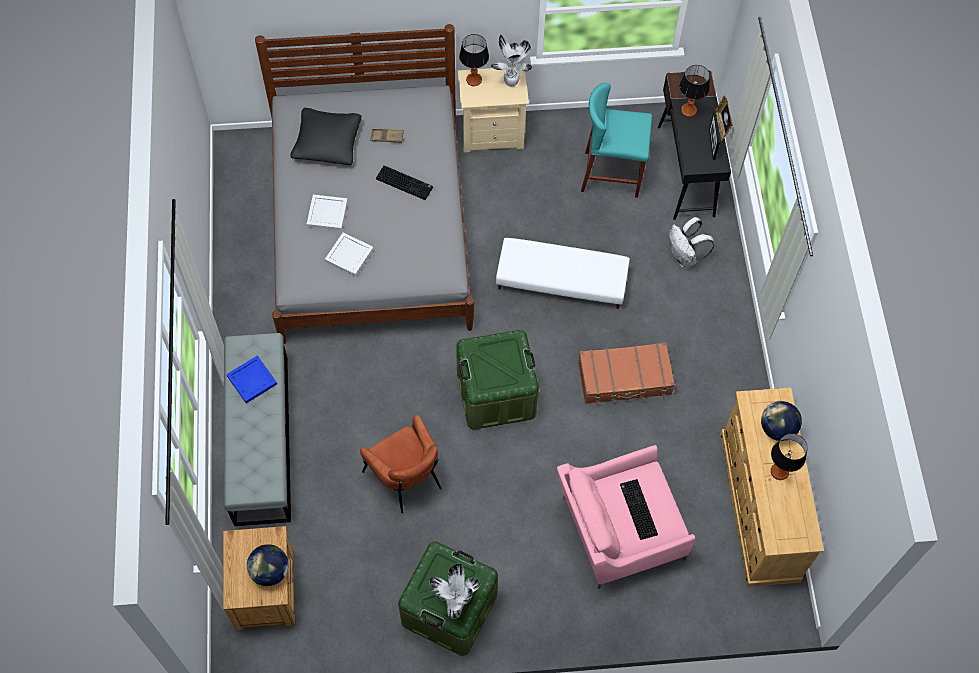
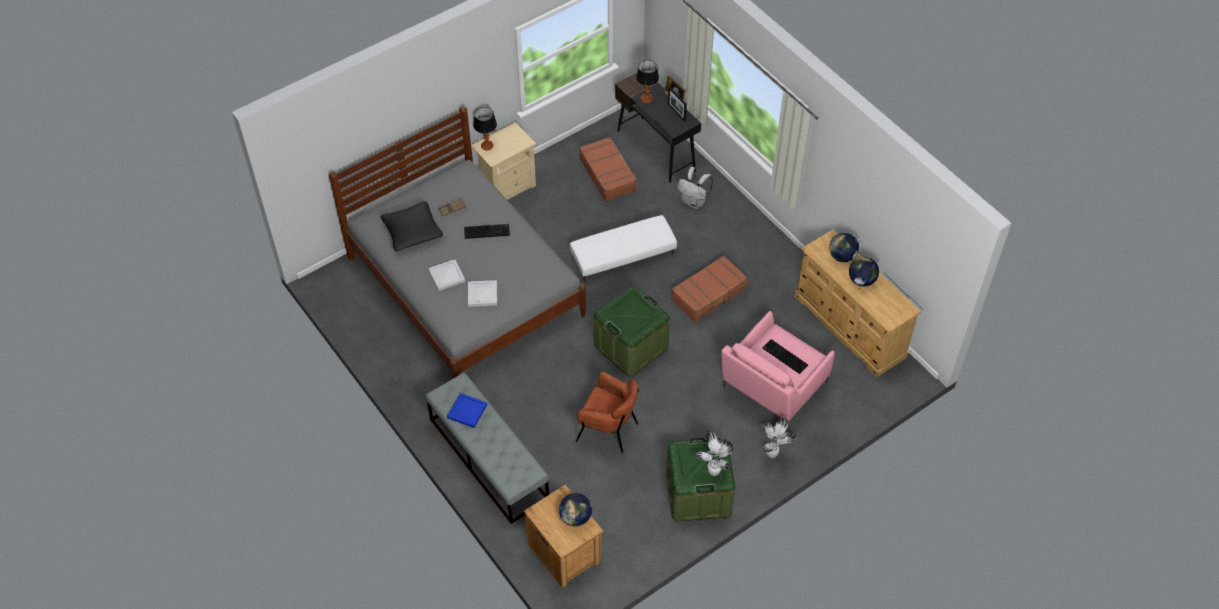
camera: 30 degrees left, 10 degrees down
potted plant [491,35,532,87] -> potted plant moved to [761,418,796,458]
turquoise stool [581,83,652,198] -> brown suitcase [579,137,637,202]
table lamp [771,433,808,480] -> globe [849,257,879,287]

